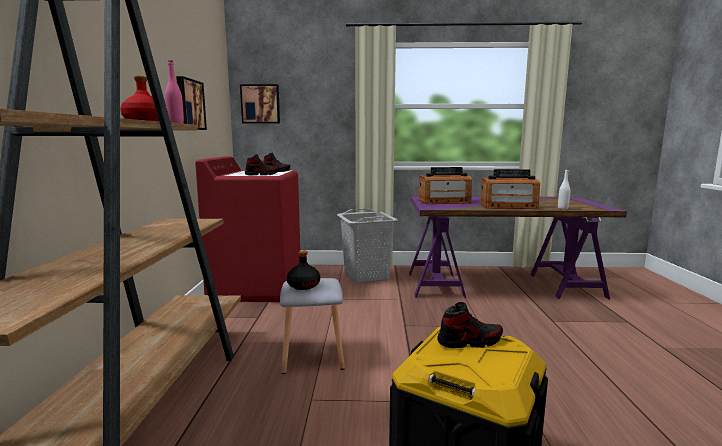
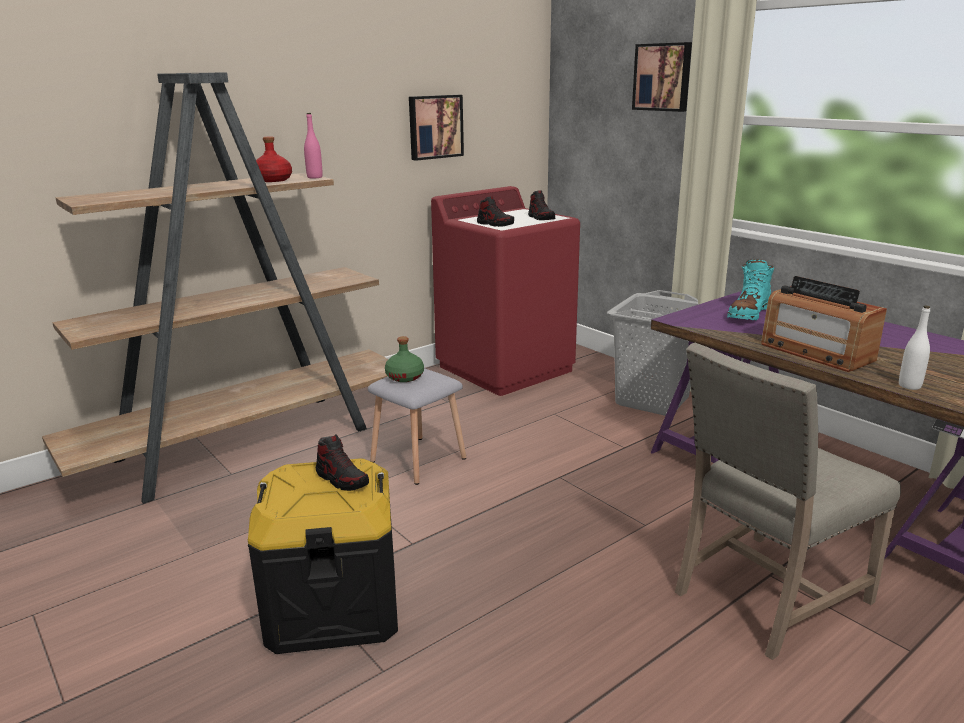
camera: 50 degrees right, 10 degrees up
picture [240,84,280,123] -> picture moved to [632,42,692,112]
black bottle [287,251,320,290] -> green bottle [385,336,424,382]
radio [419,167,472,204] -> turquoise boot [727,259,774,321]
none -> beige chair [675,343,901,660]

